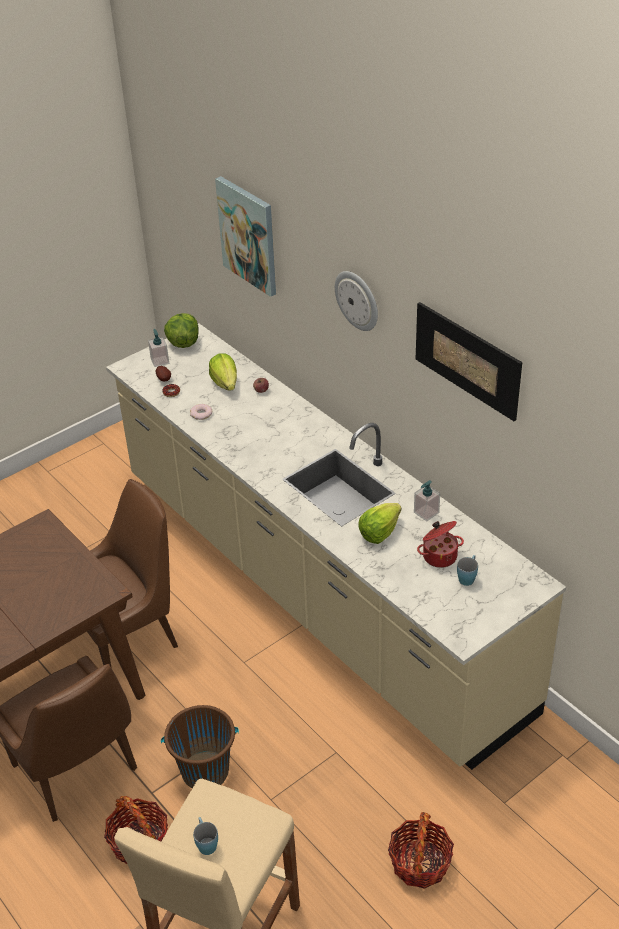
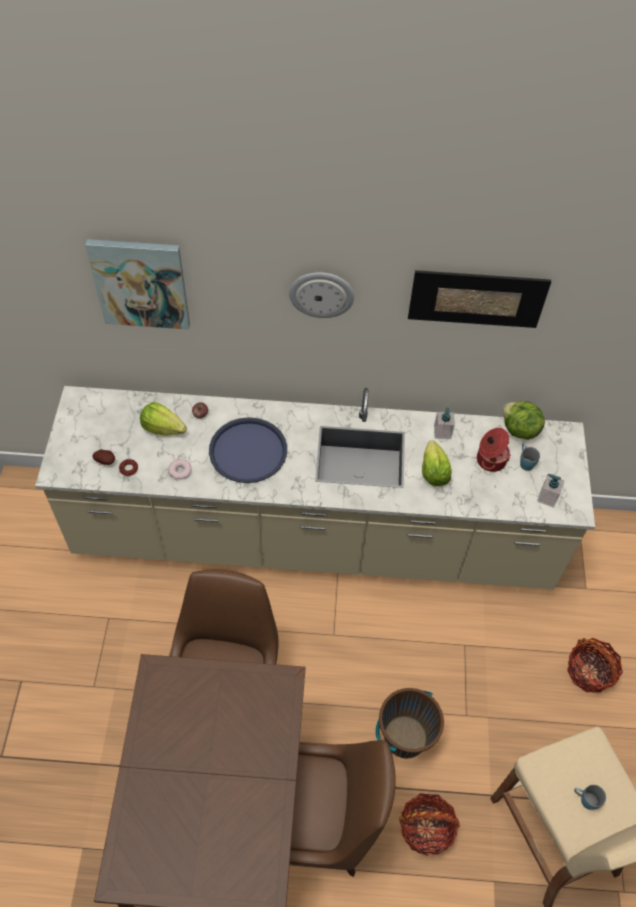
camera: 50 degrees left, 15 degrees up
soap dispenser [148,329,169,367] -> soap dispenser moved to [537,474,564,508]
lettuce [164,313,199,348] -> lettuce moved to [503,401,545,440]
none -> blue tray [209,417,287,483]

